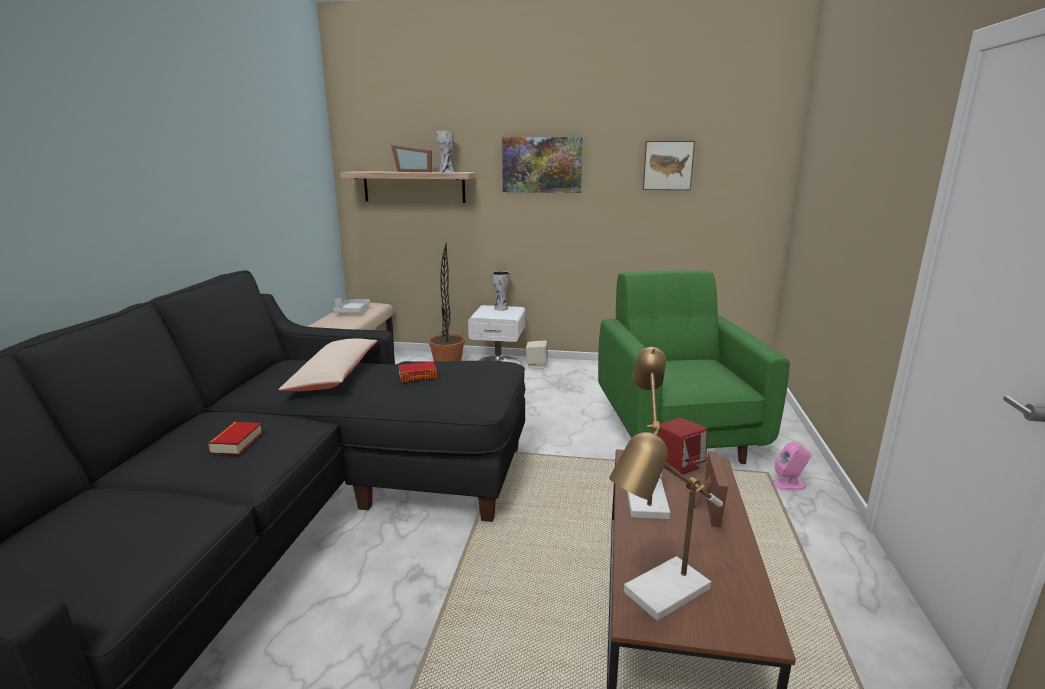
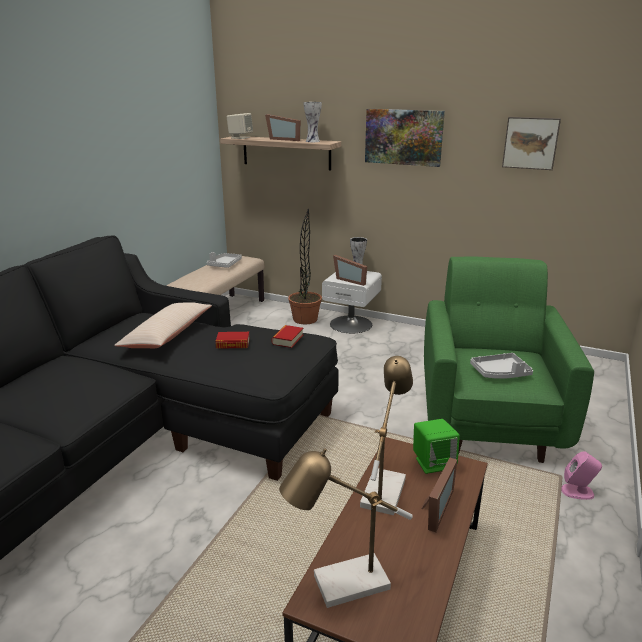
camera: 15 degrees right, 5 degrees up
book [207,422,263,455] -> book moved to [271,325,303,348]
beige speaker [526,340,548,369] -> beige speaker moved to [227,113,253,139]
red speaker [658,418,708,476] -> green speaker [413,419,460,474]
none -> picture frame [333,255,367,286]
none -> grey tray [470,353,533,379]

